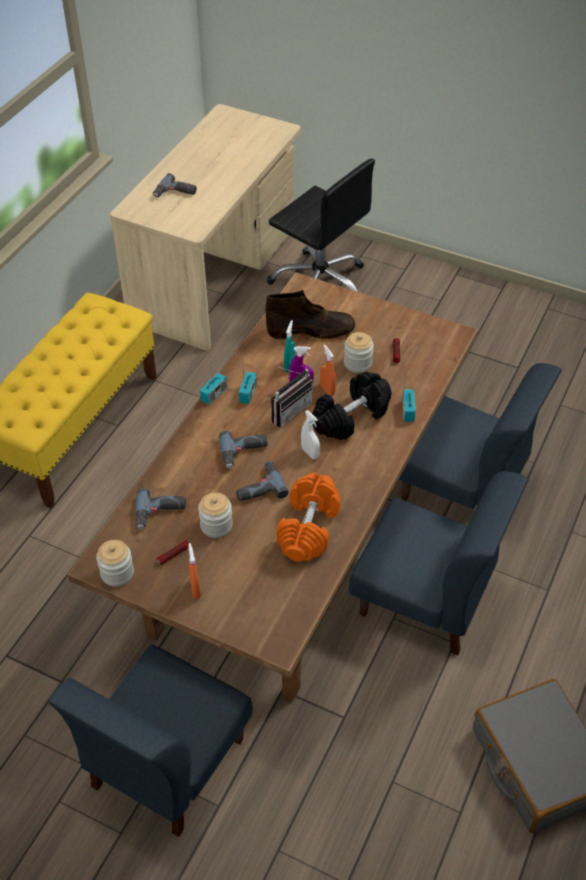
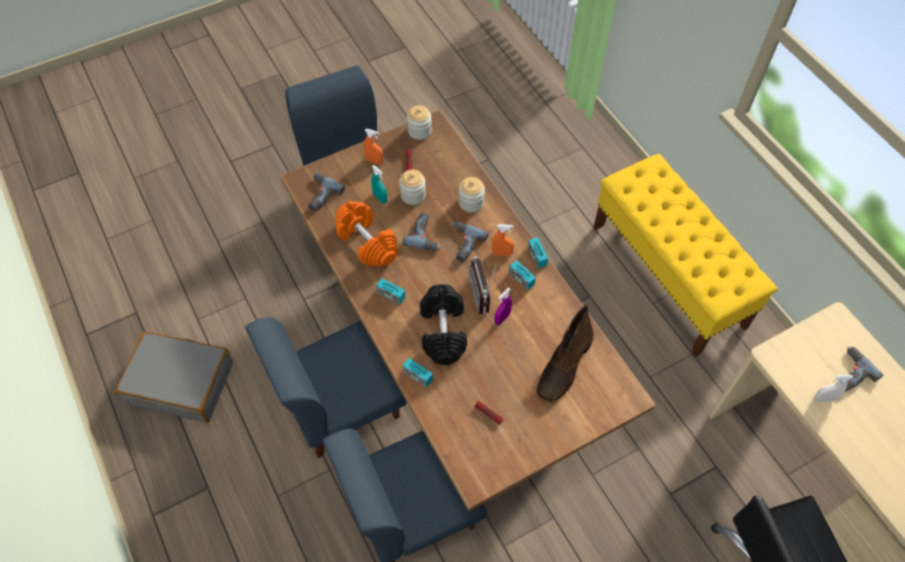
camera: 125 degrees right, 10 degrees up
power drill [135,488,186,530] -> power drill moved to [309,173,345,211]
turquoise spray bottle [284,320,295,372] -> turquoise spray bottle moved to [371,165,387,204]
white spray bottle [301,410,320,459] -> white spray bottle moved to [814,375,853,402]
orange spray bottle [320,344,336,396] -> orange spray bottle moved to [492,224,514,256]
jar [344,332,374,373] -> jar moved to [459,177,485,212]
none -> radio [376,271,406,304]

